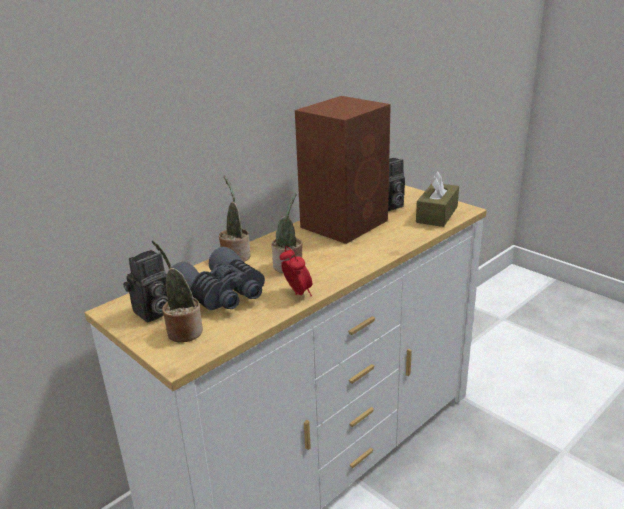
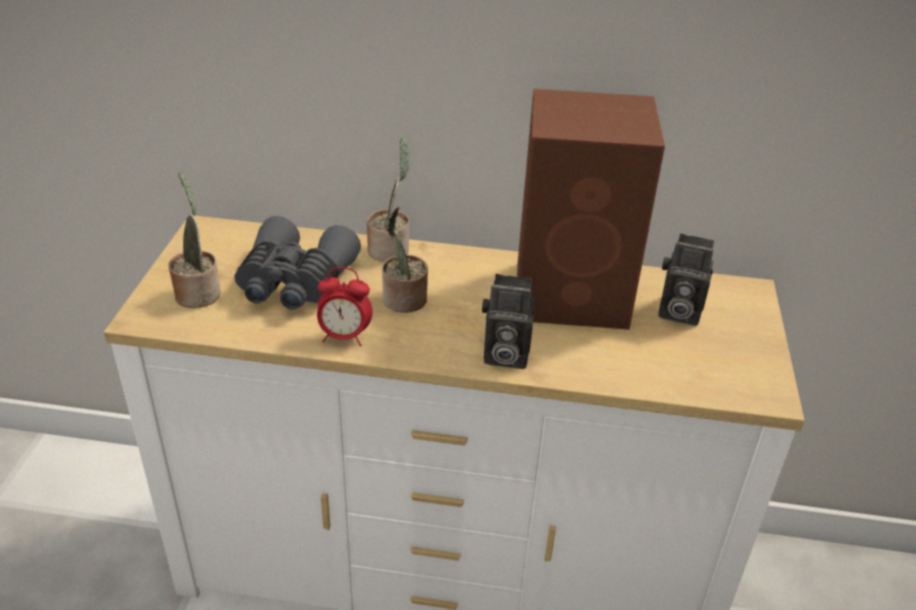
camera: 50 degrees right, 10 degrees up
camera [123,250,168,322] -> camera moved to [482,274,535,369]
alarm clock [280,246,312,296] -> alarm clock turned 75 degrees clockwise [317,267,373,346]
brown tissue box [416,171,459,227] -> none

